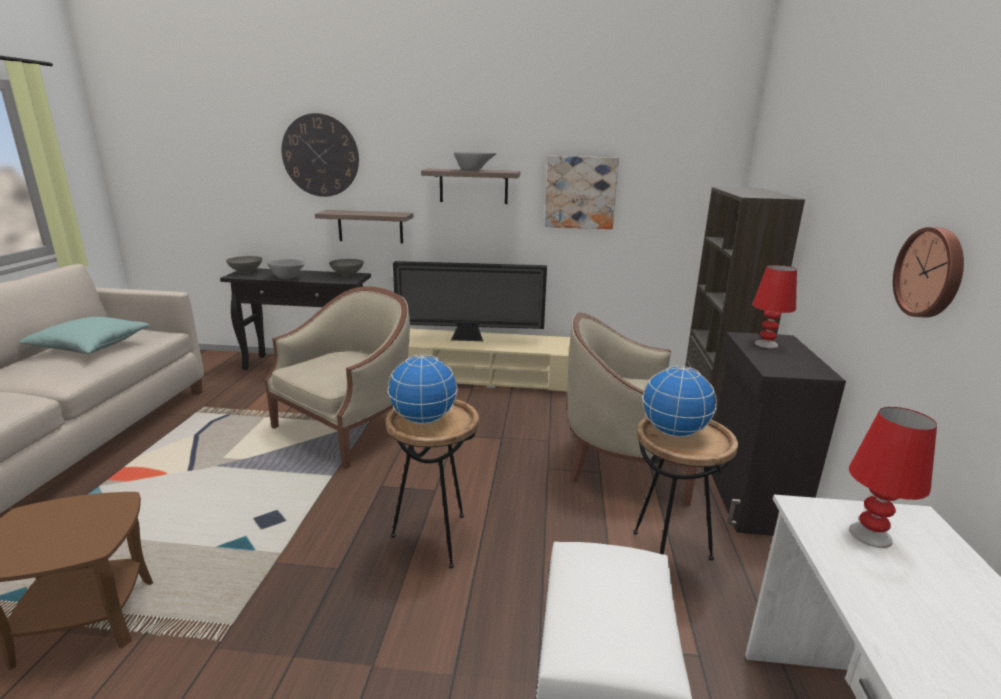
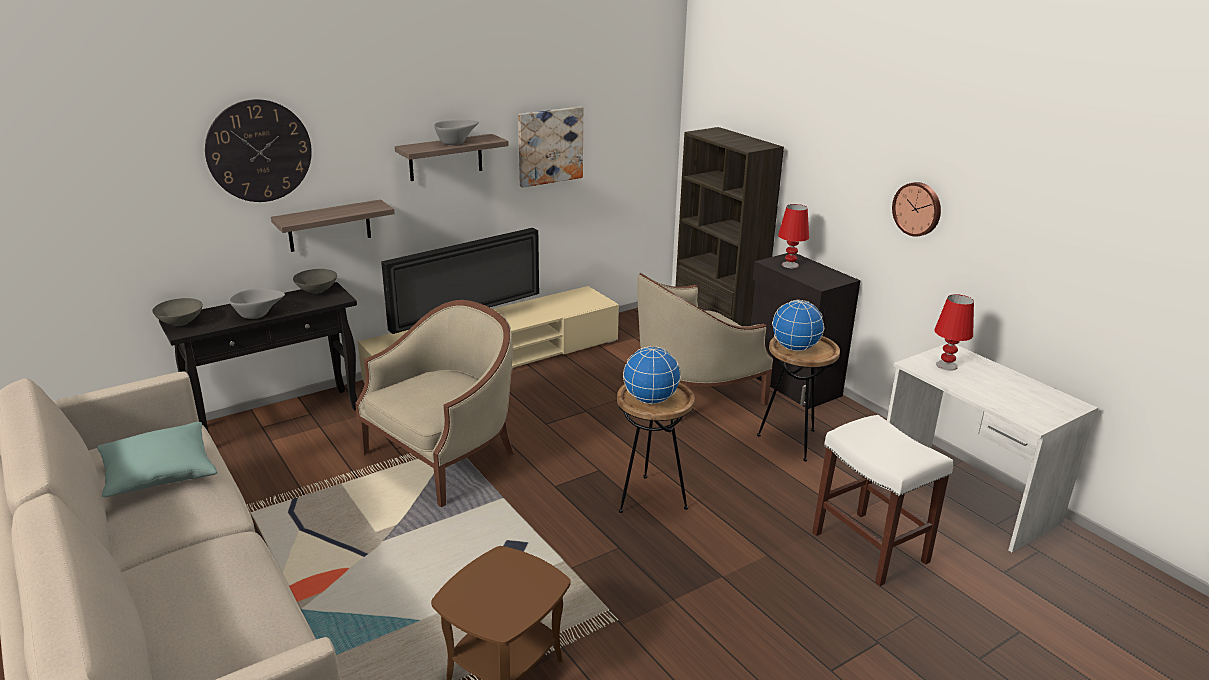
camera: 40 degrees left, 5 degrees up
beige armchair [265,286,410,469] -> beige armchair turned 45 degrees clockwise [355,300,514,507]

